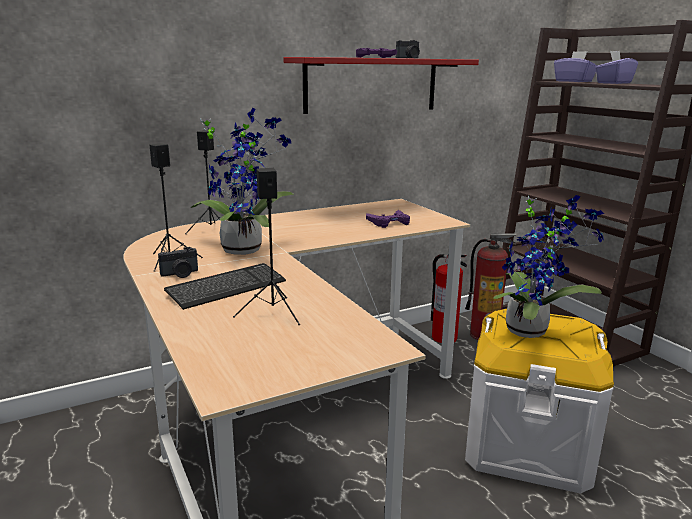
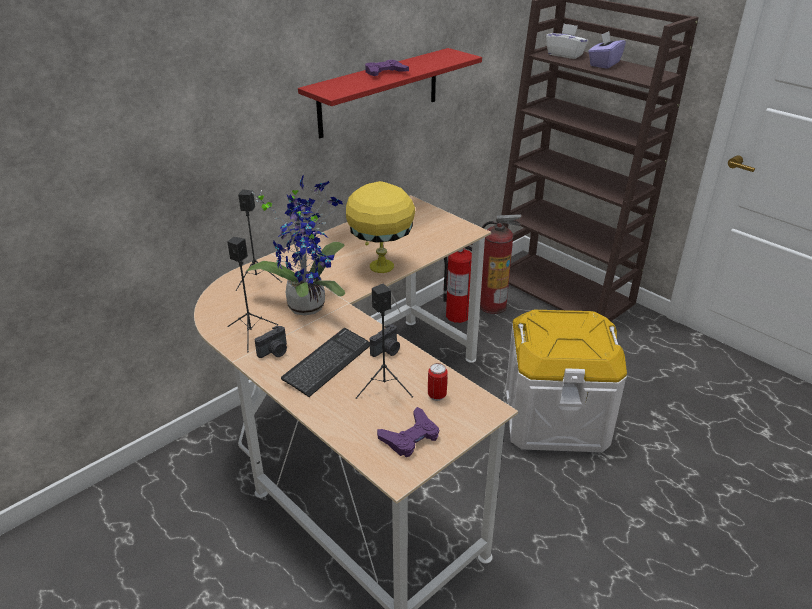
camera: 15 degrees left, 15 degrees up
purple game controller [366,210,410,228] -> purple game controller moved to [377,407,439,457]
camera [396,40,420,58] -> camera moved to [370,324,400,357]
potted plant [494,195,604,338] -> none
purple tissue box [554,51,598,82] -> white tissue box [546,23,588,59]
none -> yellow table lamp [346,181,415,273]
none -> can [428,363,448,401]

